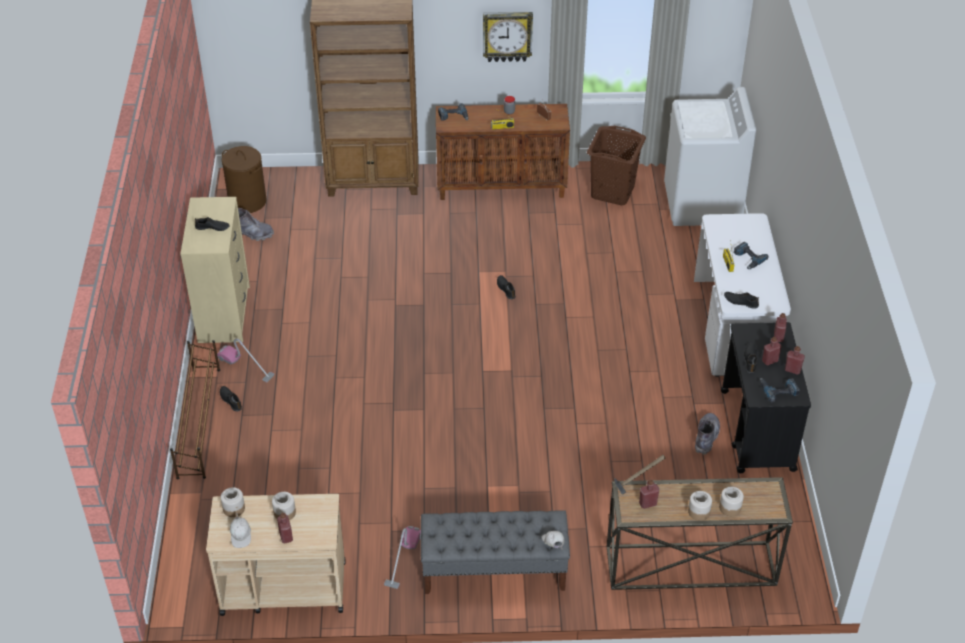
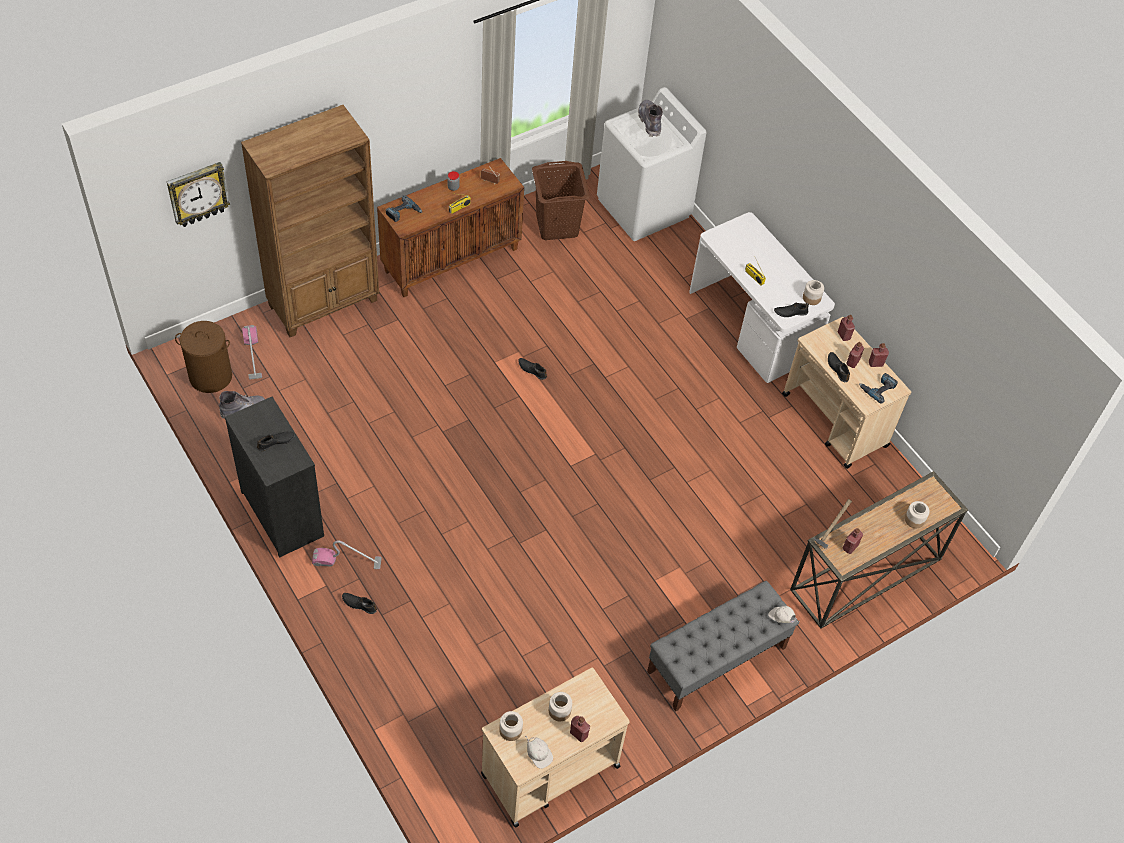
camera: 35 degrees left, 10 degrees up
brown shoe rack [170,340,220,479] -> none
beige dresser [180,197,250,343] -> black dresser [225,397,324,558]
vacuum cleaner [384,526,421,589] -> vacuum cleaner moved to [242,325,262,380]
wall clock [483,12,533,62] -> wall clock moved to [167,162,230,227]
jar [688,491,712,521] -> jar moved to [803,280,824,305]
grey boot [695,413,720,455] -> grey boot moved to [638,100,663,137]
black cart [721,322,811,473] -> beige cart [782,317,911,469]
power drill [733,242,768,269] -> none

